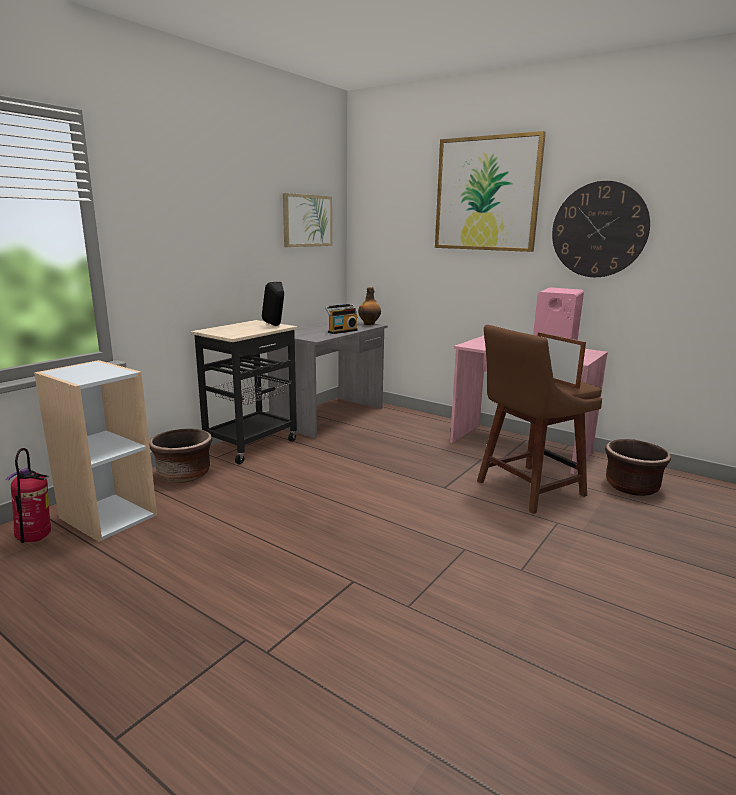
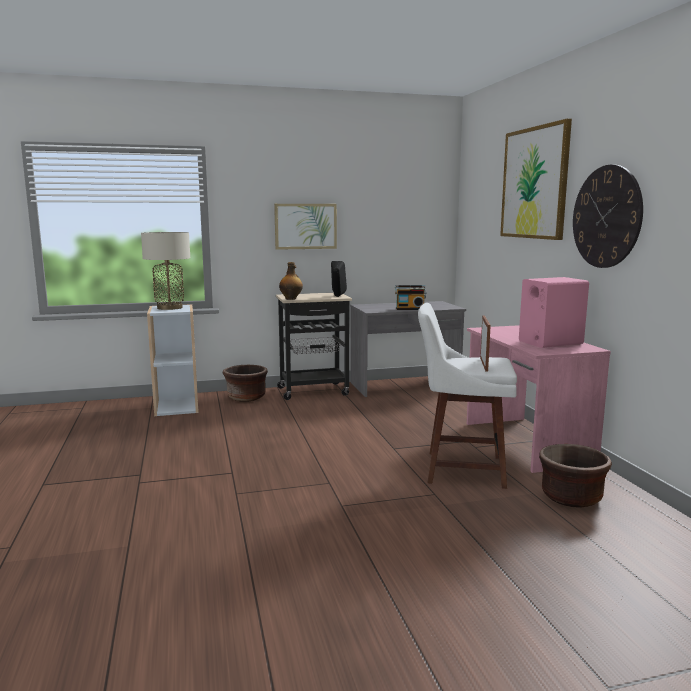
camera: 40 degrees right, 5 degrees down
fire extinguisher [6,448,51,543] -> none
picture [283,193,332,247] -> picture moved to [274,204,337,250]
bottle [358,287,381,325] -> bottle moved to [279,262,303,300]
brown stool [477,325,602,514] -> white stool [418,303,517,489]
none -> table lamp [141,232,190,310]

